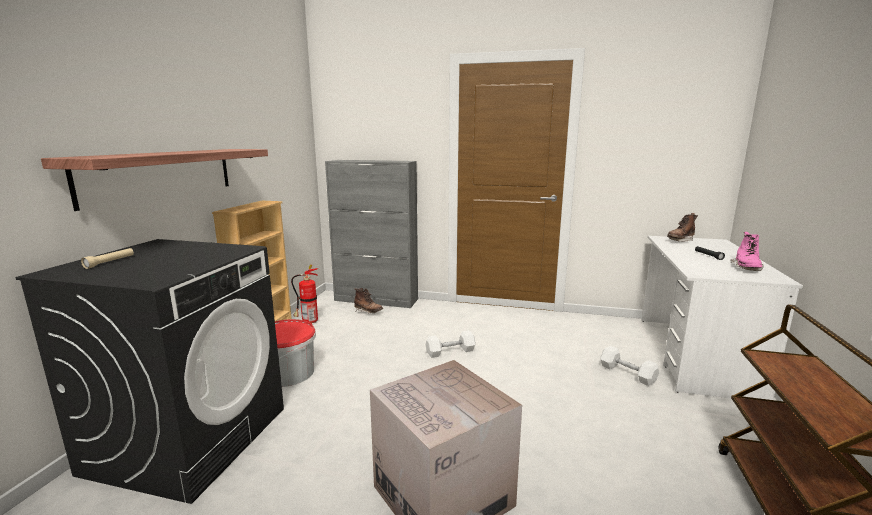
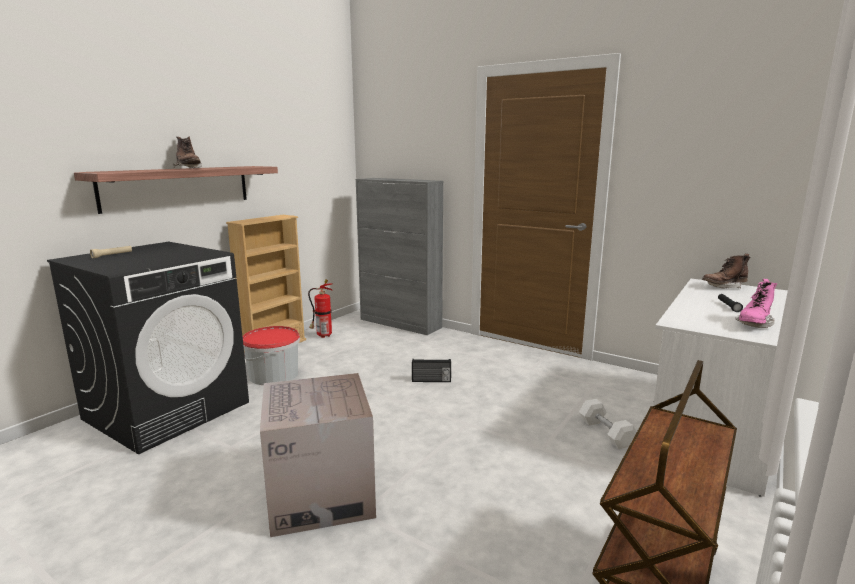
camera: 20 degrees right, 0 degrees up
brown boot [354,288,383,313] -> brown boot moved to [173,136,202,168]
white dumbbell [426,330,476,358] -> radio [412,359,451,382]

